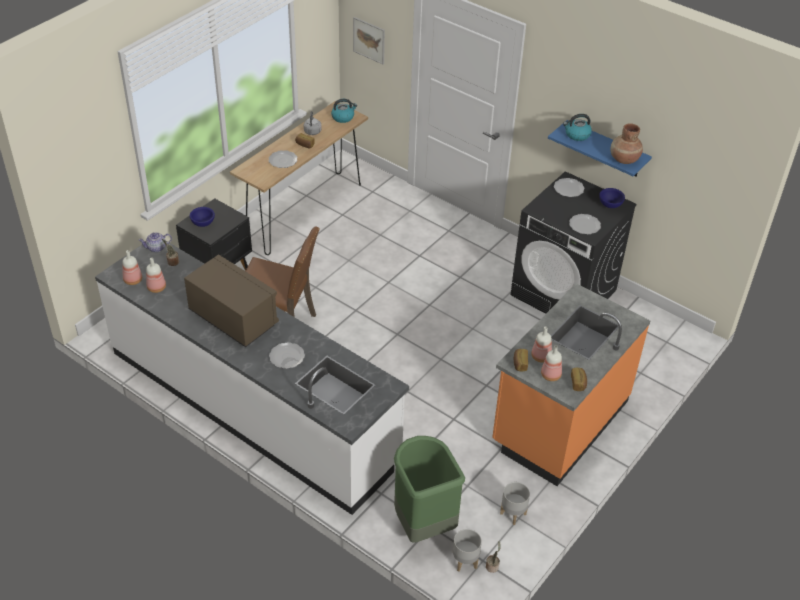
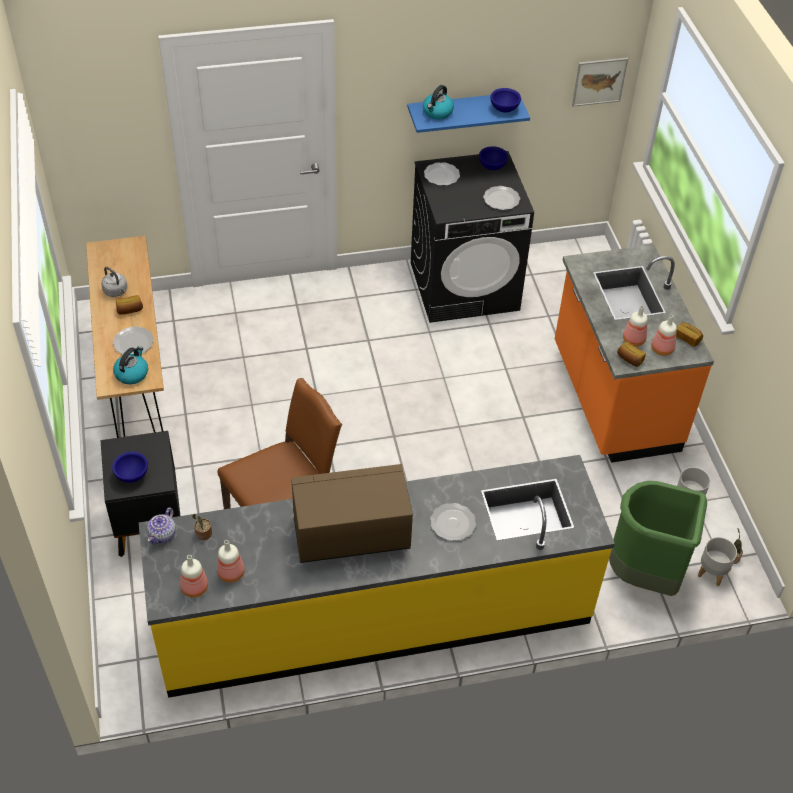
camera: 50 degrees left, 5 degrees up
white counter [95,241,409,515] -> yellow counter [139,455,615,698]
kettle [331,99,357,123] -> kettle moved to [113,346,148,384]
picture [353,17,385,65] -> picture moved to [572,58,628,107]
brown vase [610,123,643,164] -> blue bowl [490,88,521,113]

